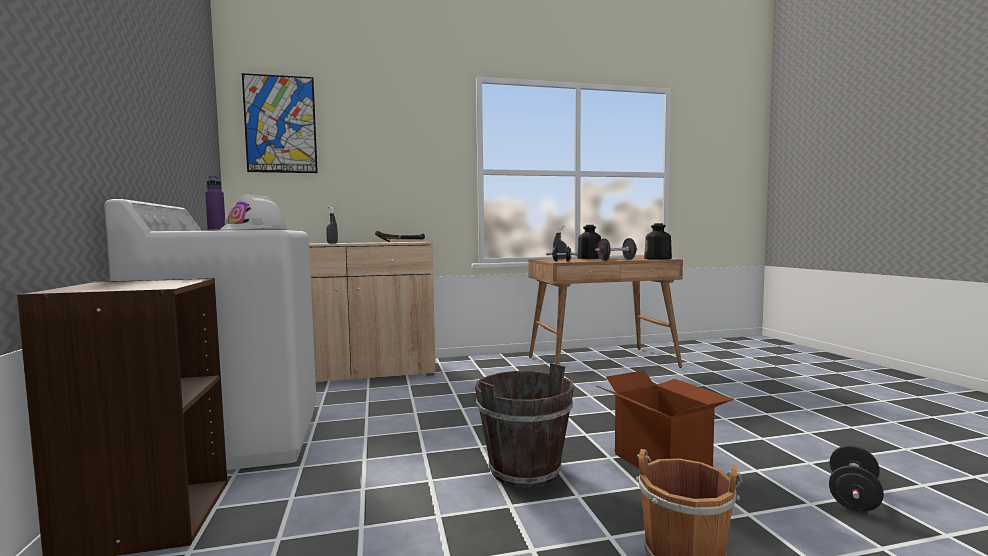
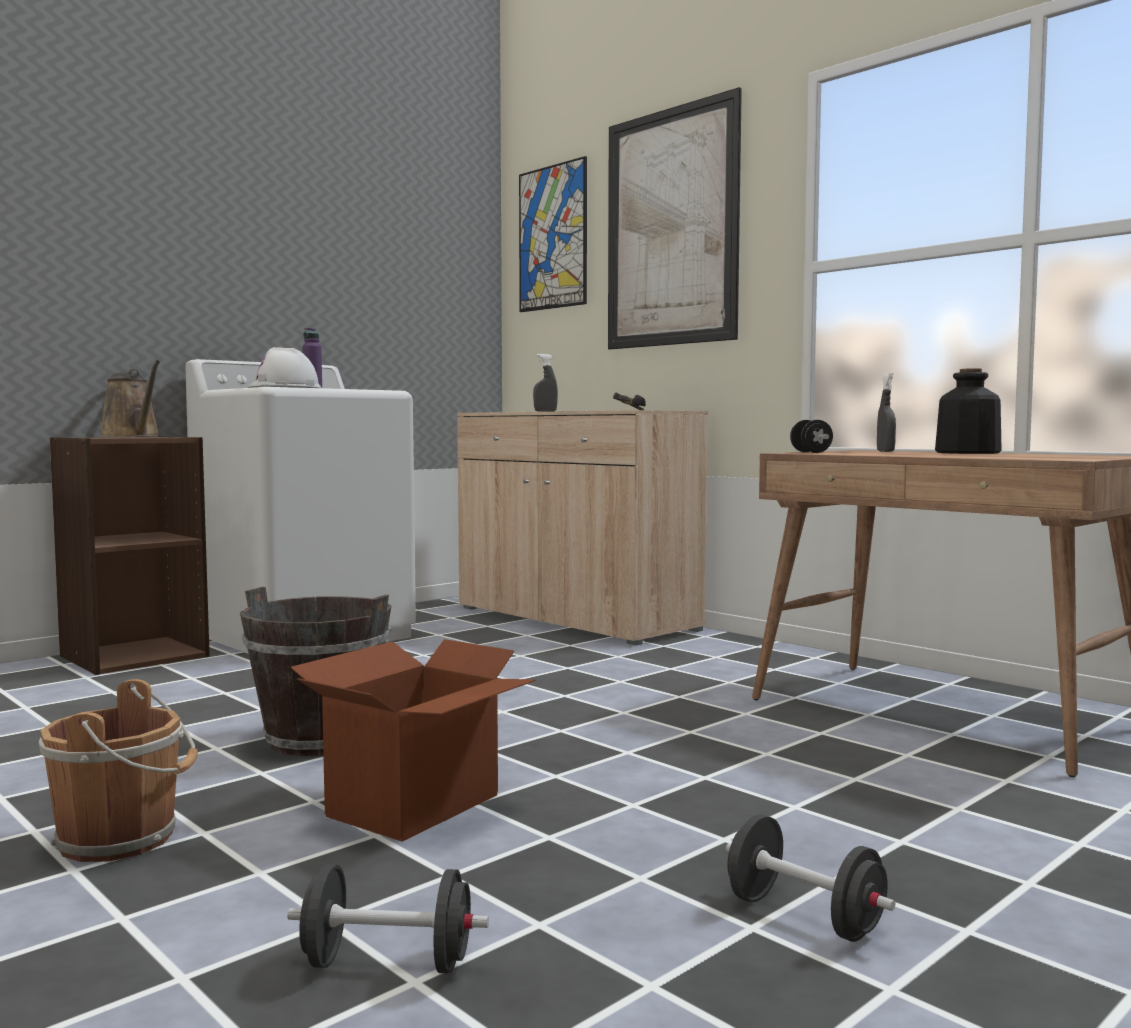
camera: 60 degrees right, 0 degrees up
black dumbbell [595,238,637,261] -> black dumbbell moved to [725,814,895,942]
bottle [644,223,672,260] -> none
none -> brown watering can [99,360,160,437]
none -> picture [608,87,742,349]

